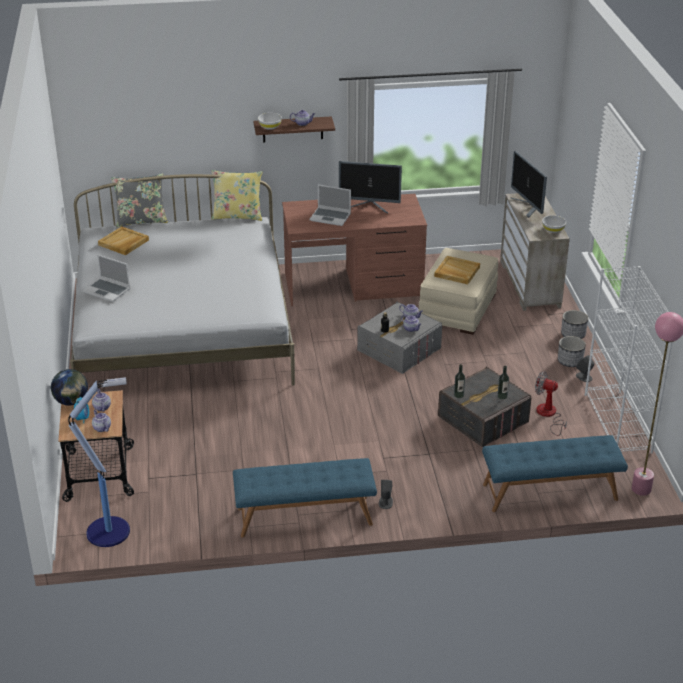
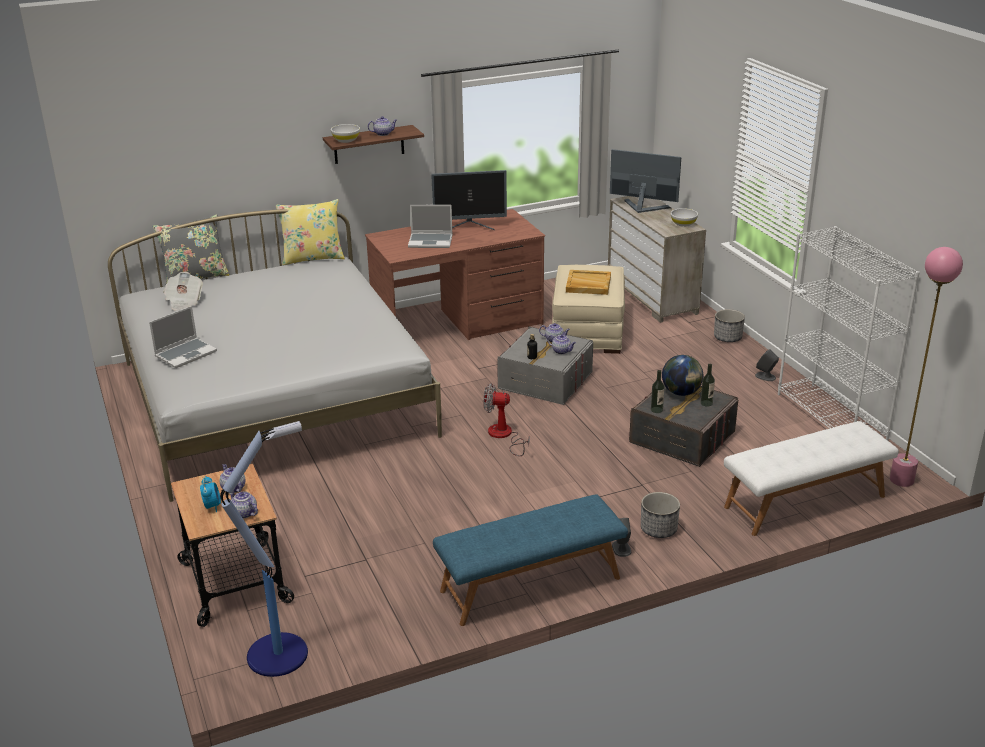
camera: 15 degrees left, 5 degrees down
globe [51,369,88,406] -> globe moved to [662,355,703,396]
laptop [83,254,130,302] -> laptop turned 60 degrees counterclockwise [149,306,217,368]
beige tray [98,226,149,255] -> newspaper [163,272,203,310]
blue bench [482,435,628,512] -> white bench [724,421,899,536]
monitor [510,151,547,218] -> monitor turned 150 degrees clockwise [610,149,681,213]
fan [535,371,567,436] -> fan moved to [483,383,529,456]
planter [558,336,586,367] -> planter moved to [641,492,680,538]

